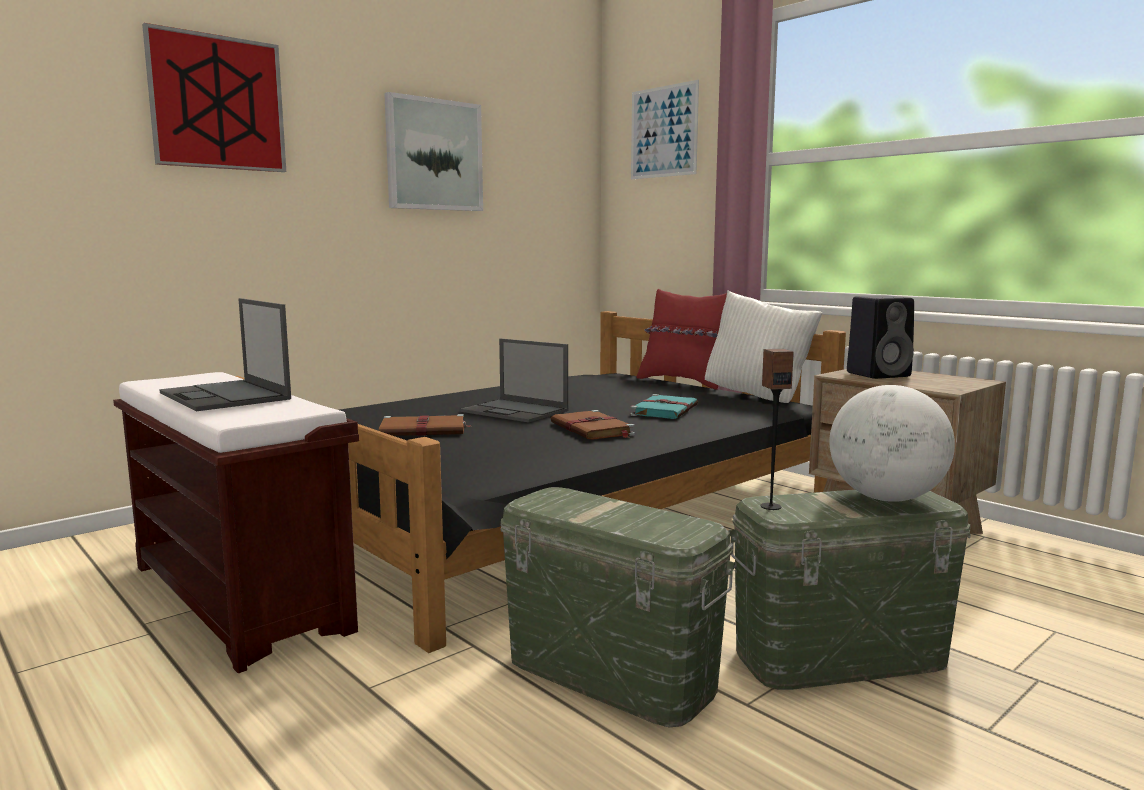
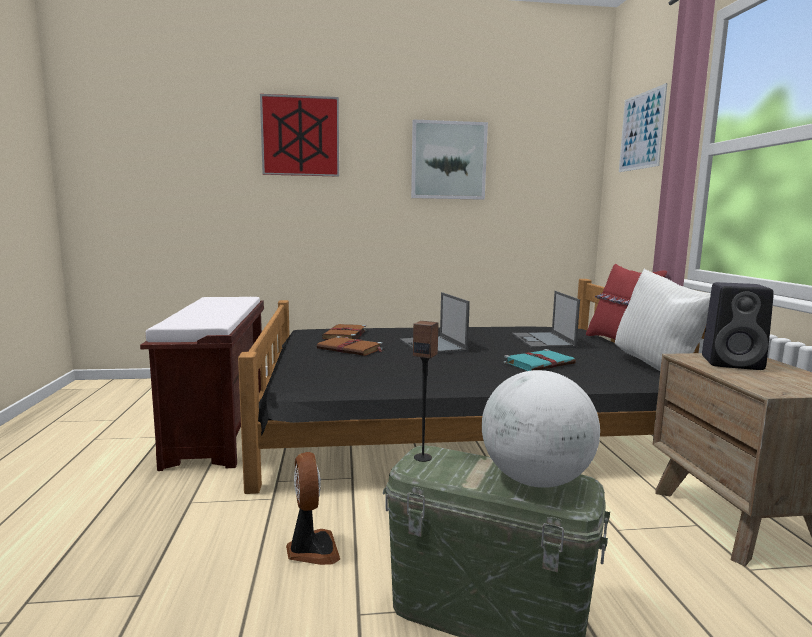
camera: 35 degrees right, 0 degrees up
laptop [159,298,291,411] -> laptop moved to [512,291,580,348]
green storage box [501,487,736,727] -> fan [286,452,340,565]
brown book [551,410,635,440] -> brown book moved to [322,324,366,340]

